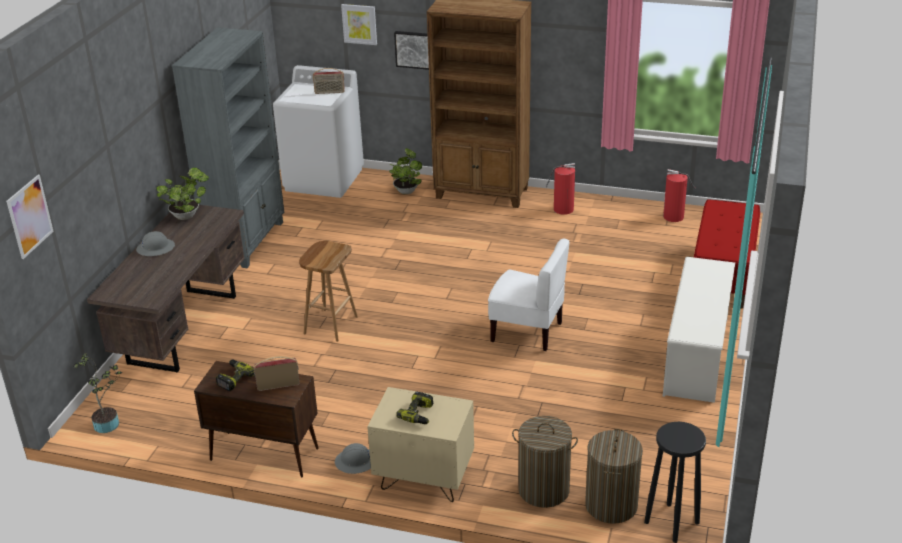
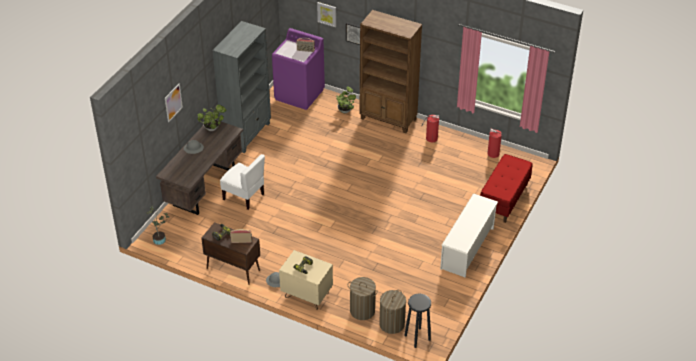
camera: 10 degrees right, 10 degrees up
picture [6,175,54,259] -> picture moved to [165,84,183,122]
white washing machine [273,65,364,198] -> purple washing machine [272,28,325,110]
brown stool [299,241,358,342] -> none
white chair [488,239,570,351] -> white chair moved to [220,154,265,210]

